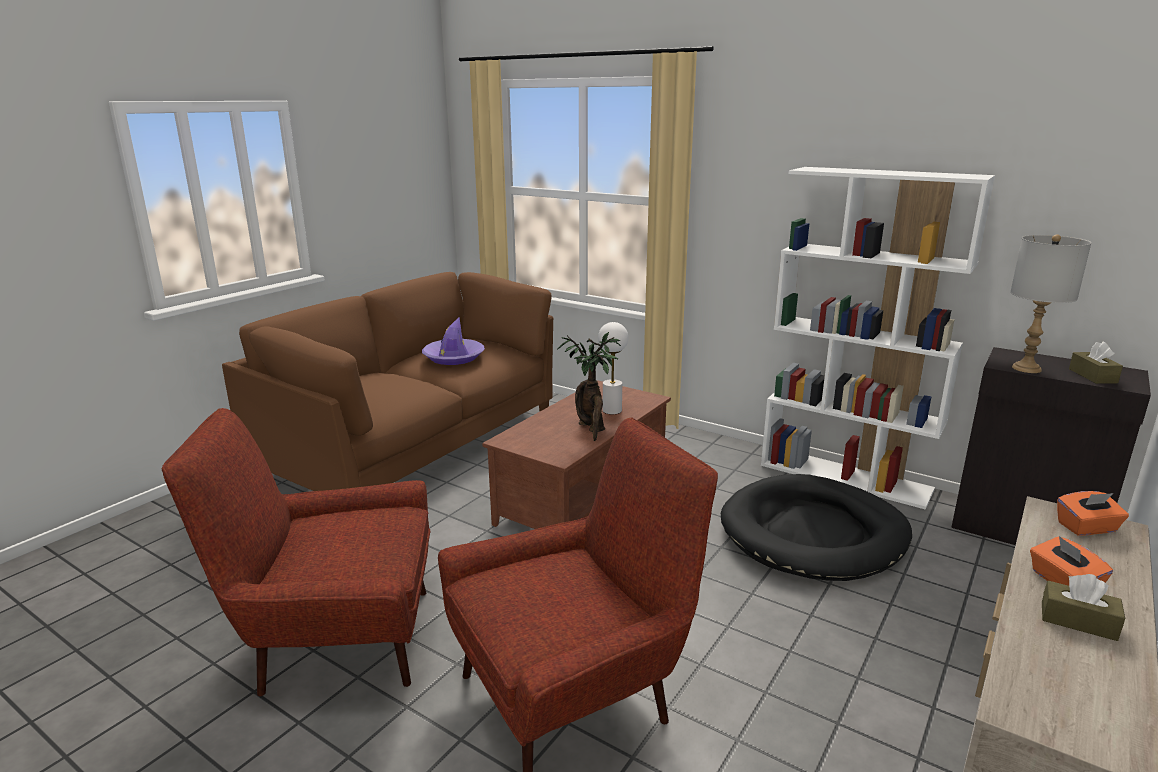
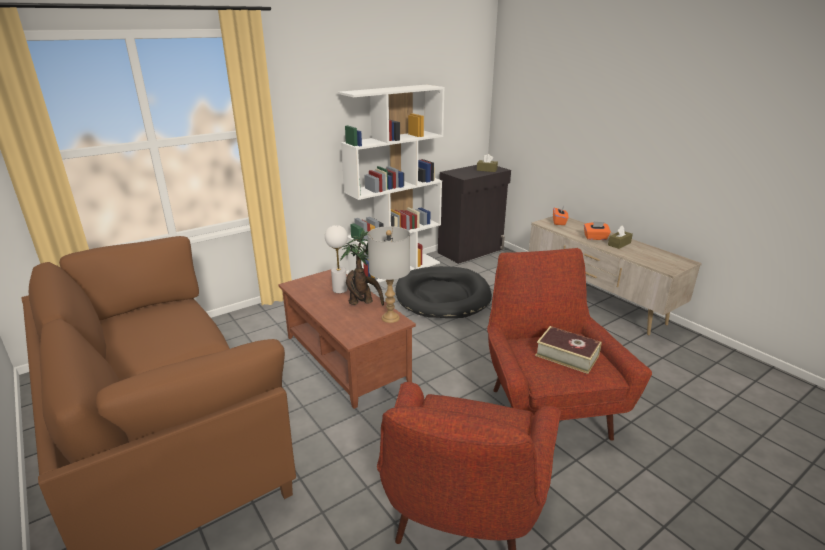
camera: 70 degrees left, 5 degrees up
purple hat [422,317,485,365] -> none
grey table lamp [1010,234,1091,373] -> grey table lamp moved to [367,226,410,323]
none -> book [535,326,602,374]

